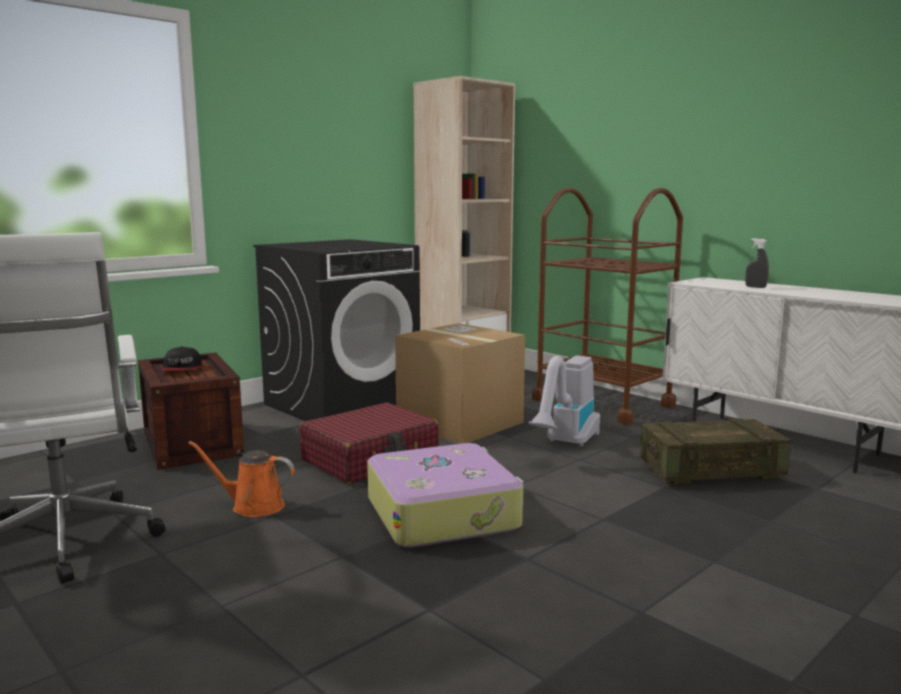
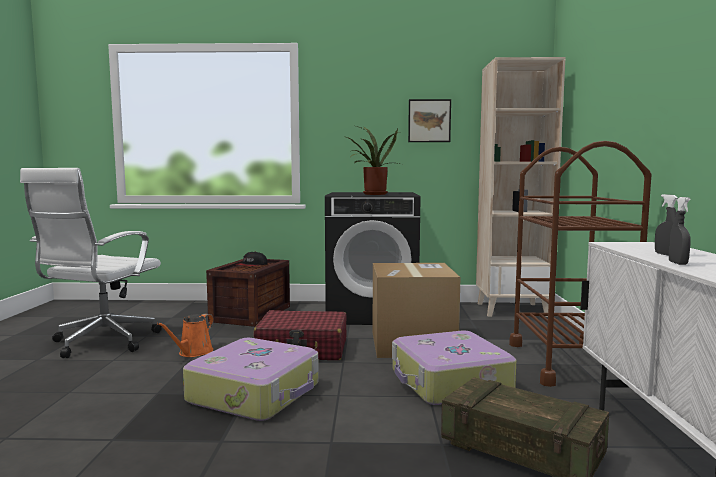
camera: 45 degrees right, 5 degrees down
orange watering can [188,441,295,517] -> orange watering can turned 120 degrees counterclockwise [157,314,214,357]
vacuum cleaner [529,356,600,446] -> suitcase [392,331,516,405]
none -> potted plant [343,126,401,195]
none -> picture [408,99,451,142]
none -> grey spray bottle [669,197,691,265]

